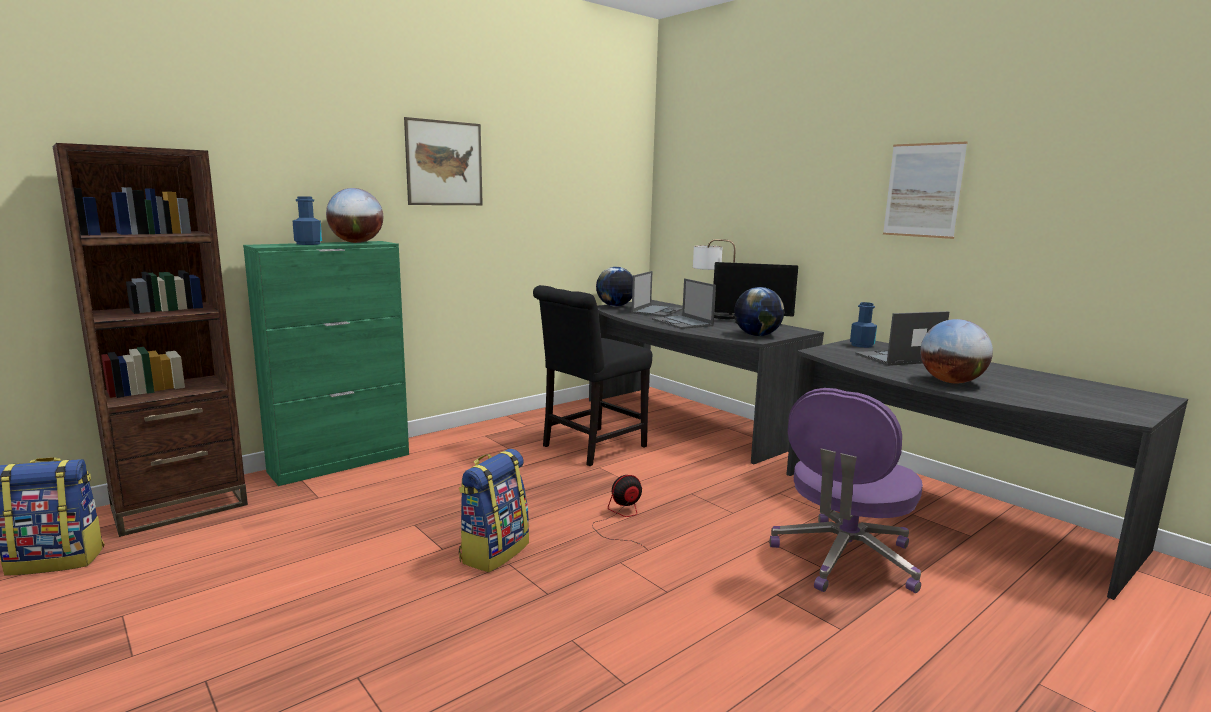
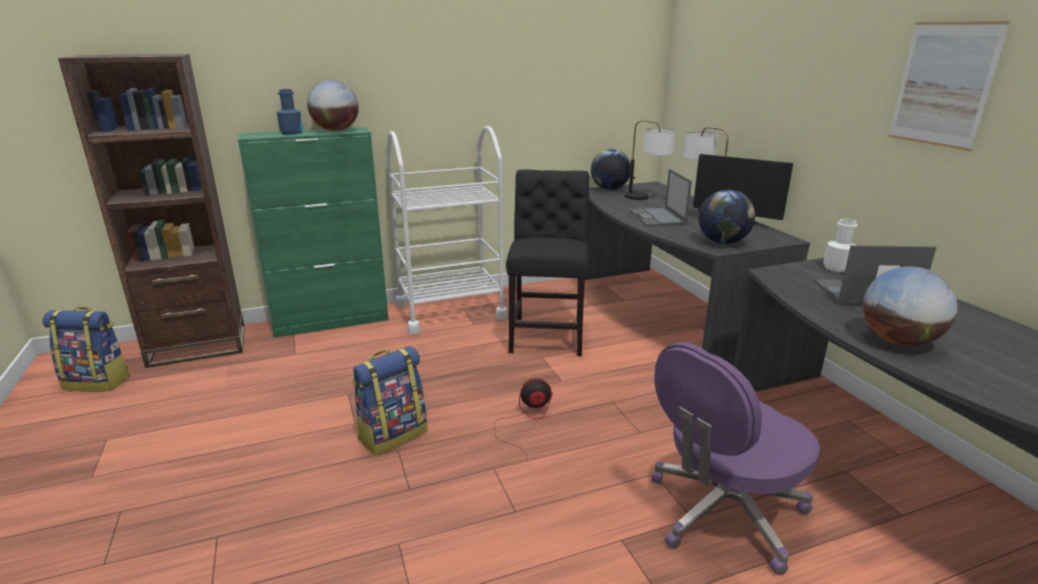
camera: 20 degrees right, 10 degrees up
picture [404,117,483,205] -> none
black chair [533,285,652,466] -> black chair turned 120 degrees clockwise [506,170,589,356]
laptop [632,271,682,317] -> table lamp [624,120,675,200]
blue bottle [850,302,877,348] -> white bottle [823,219,858,273]
none -> white cart [386,126,508,334]

